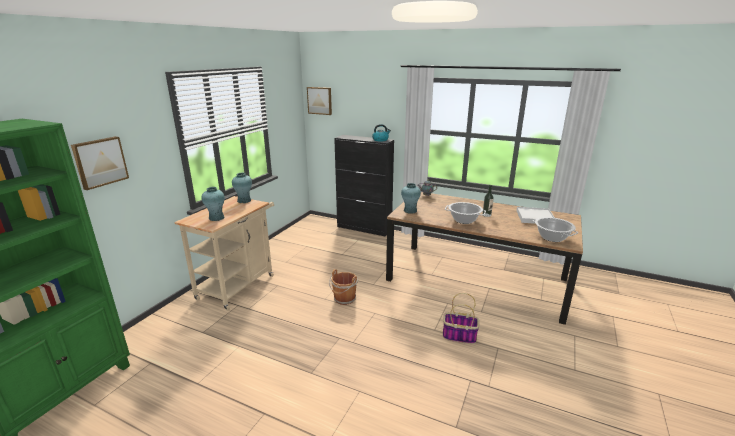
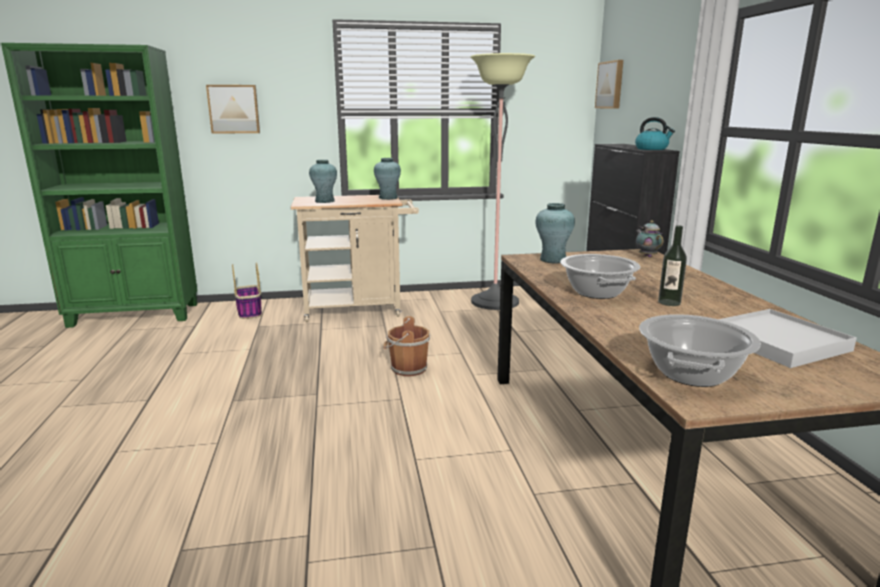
camera: 55 degrees right, 5 degrees down
basket [443,293,480,344] -> basket moved to [232,262,262,319]
none -> floor lamp [470,53,535,310]

